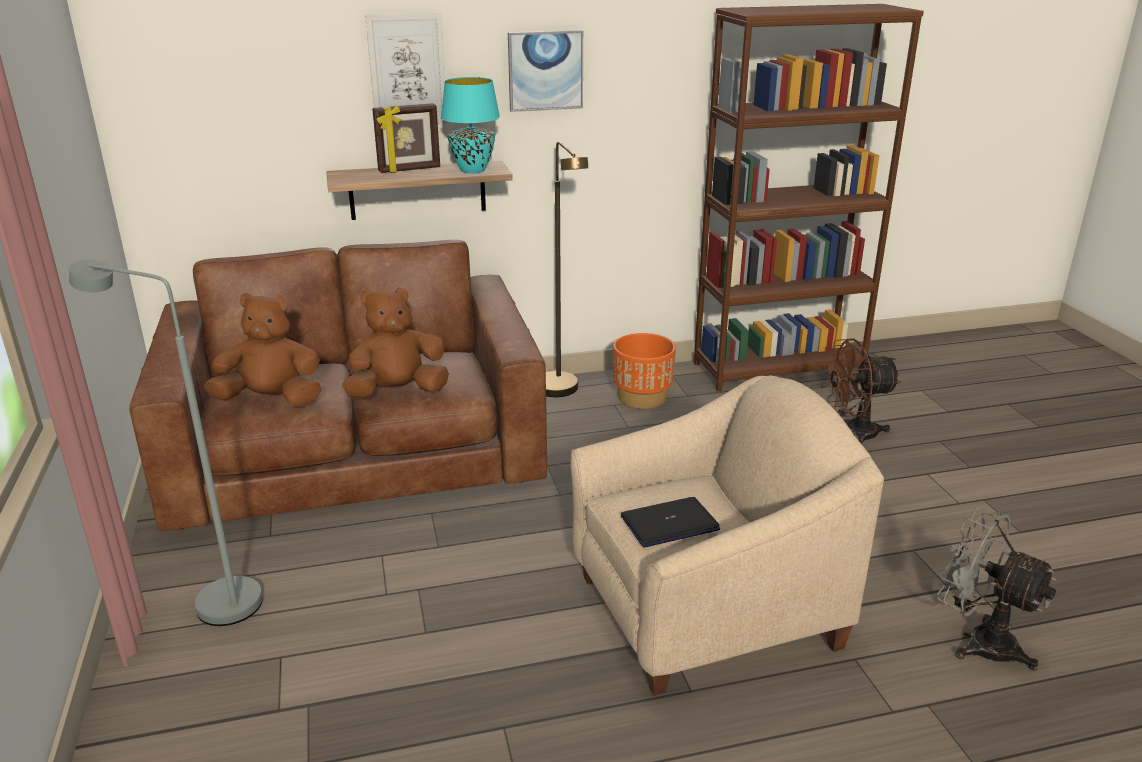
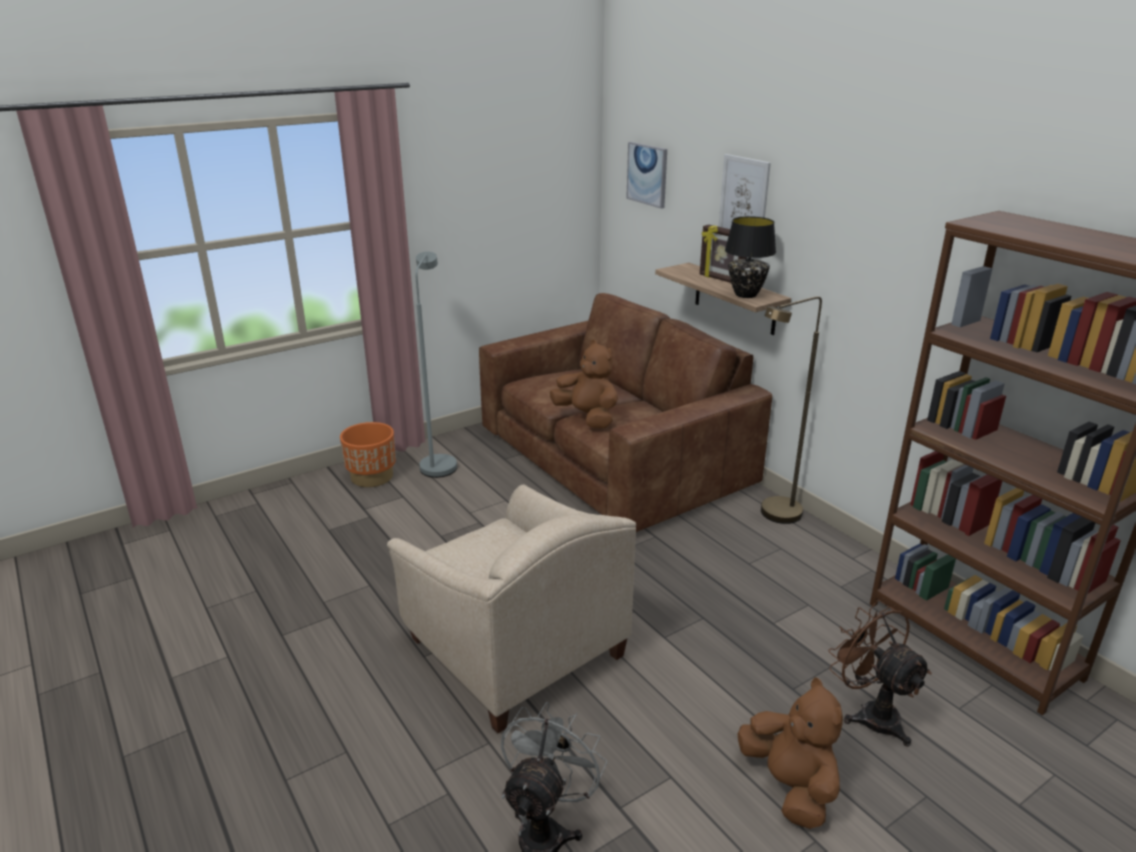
camera: 70 degrees right, 0 degrees up
brown plush toy [204,293,321,406] -> brown plush toy moved to [738,677,843,829]
turquoise table lamp [441,77,500,174] -> black table lamp [725,216,776,298]
picture [508,30,583,112] -> picture moved to [626,142,667,209]
orange planter [613,333,676,409] -> orange planter moved to [340,422,396,487]
laptop [621,497,720,547] -> none

